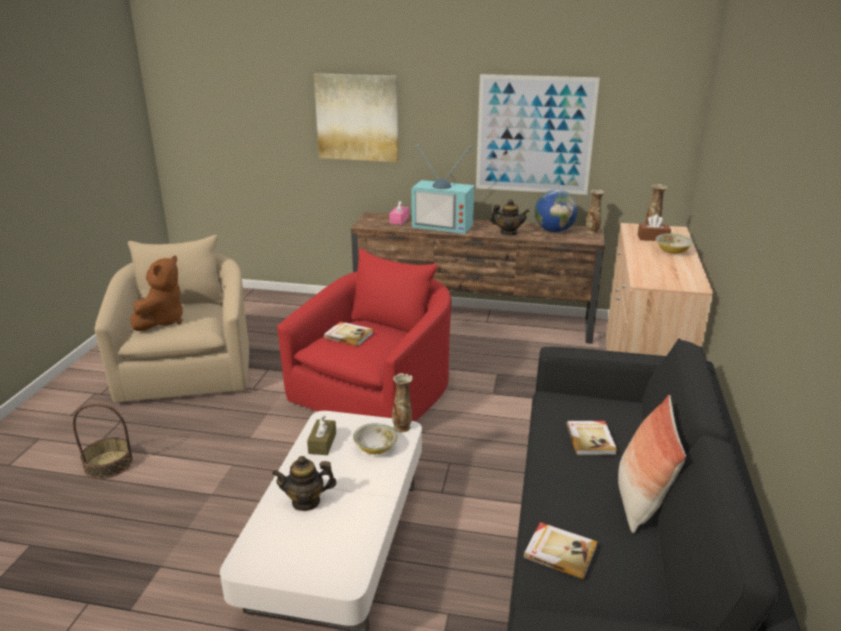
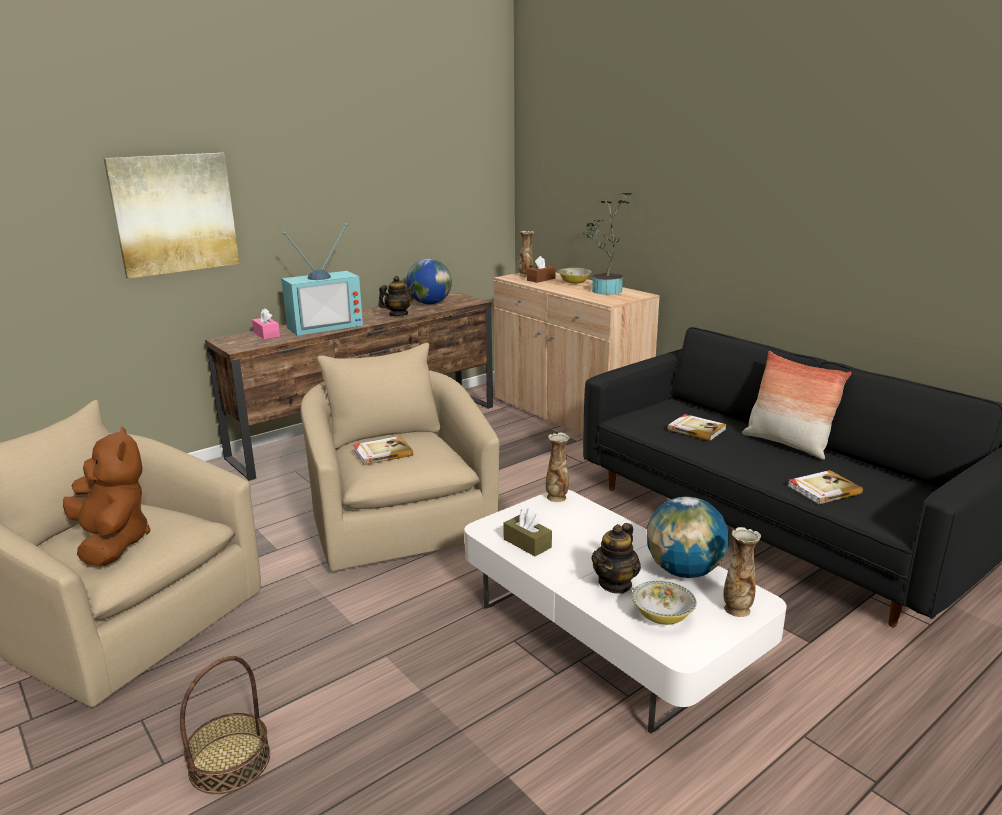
camera: 50 degrees left, 5 degrees down
red armchair [277,249,451,422] -> beige armchair [301,343,499,571]
bowl [353,423,398,454] -> bowl moved to [631,581,697,625]
picture [476,74,600,195] -> none
vase [586,190,605,234] -> vase moved to [723,527,761,617]
none -> potted plant [582,192,631,295]
none -> globe [647,497,729,578]

